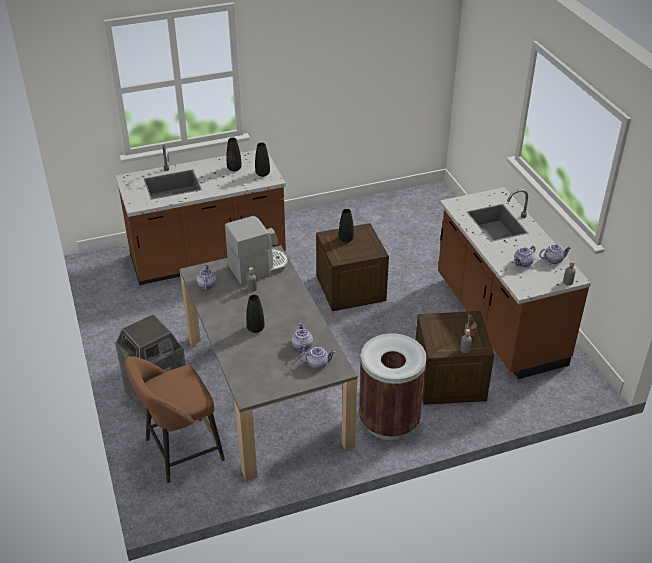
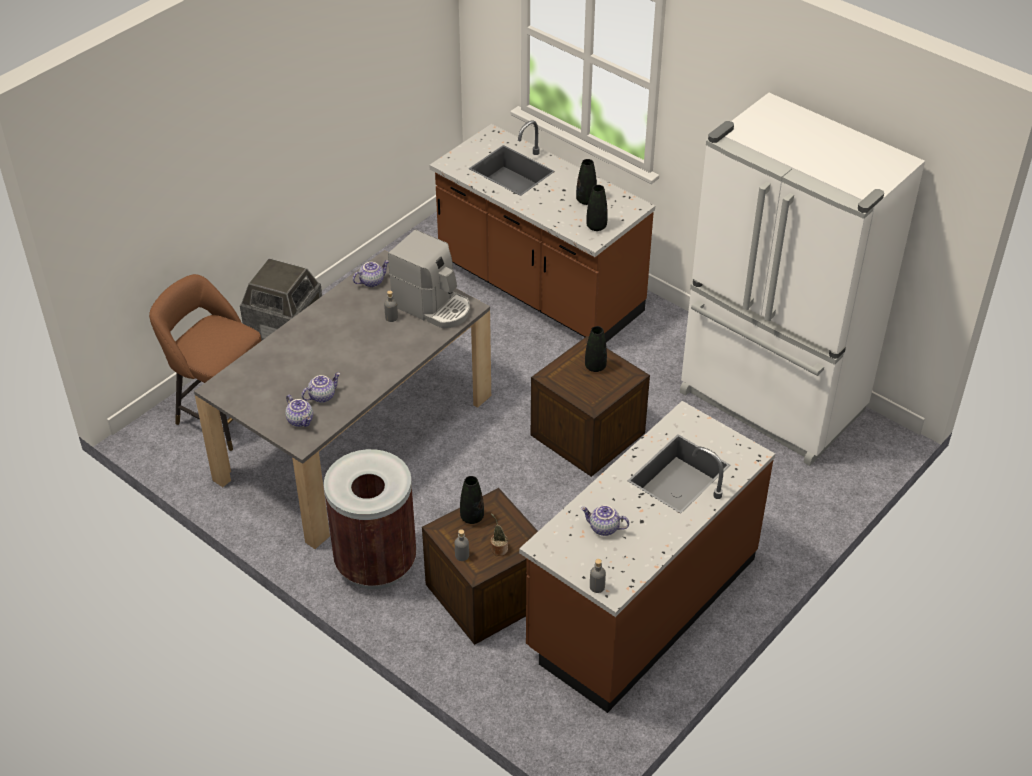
camera: 60 degrees right, 5 degrees up
black vase [246,295,265,333] -> black vase moved to [460,476,484,524]
teapot [539,244,572,264] -> none
none -> white fridge [680,93,925,466]

